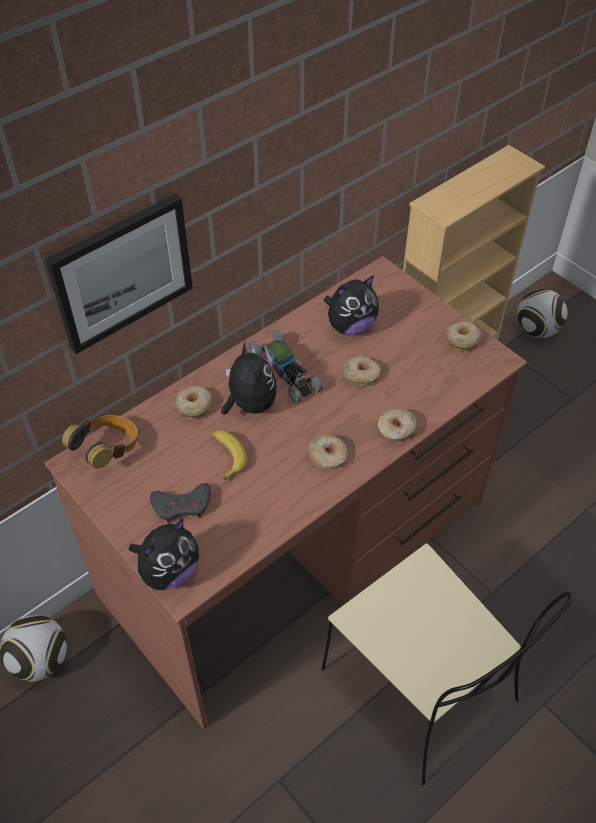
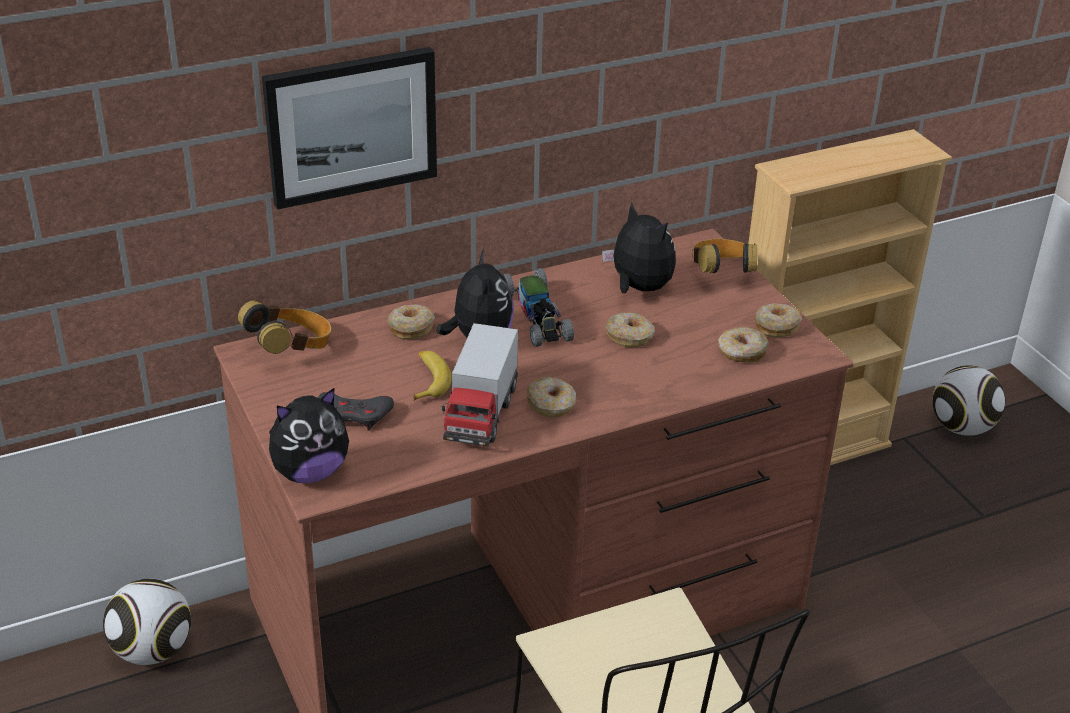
camera: 15 degrees right, 15 degrees down
plush toy [324,275,379,335] -> plush toy turned 120 degrees counterclockwise [602,202,676,293]
donut [378,408,418,441] -> donut moved to [718,327,768,362]
none -> toy truck [442,323,518,447]
none -> headphones [692,239,757,273]

